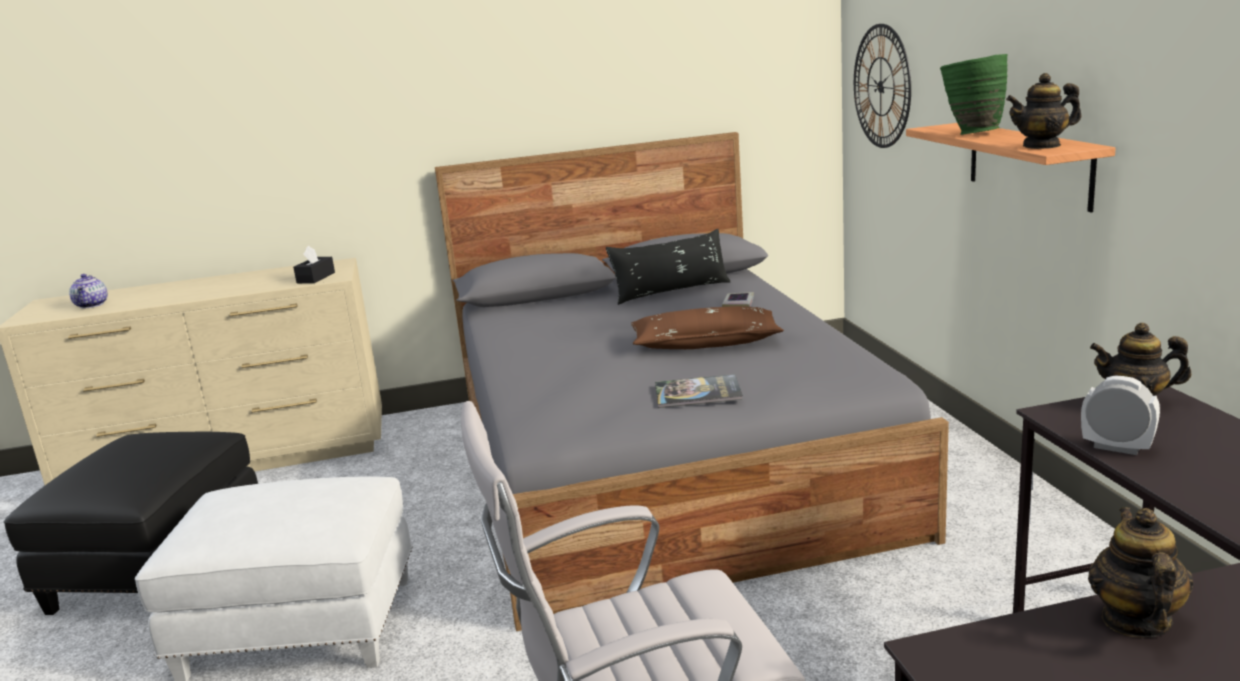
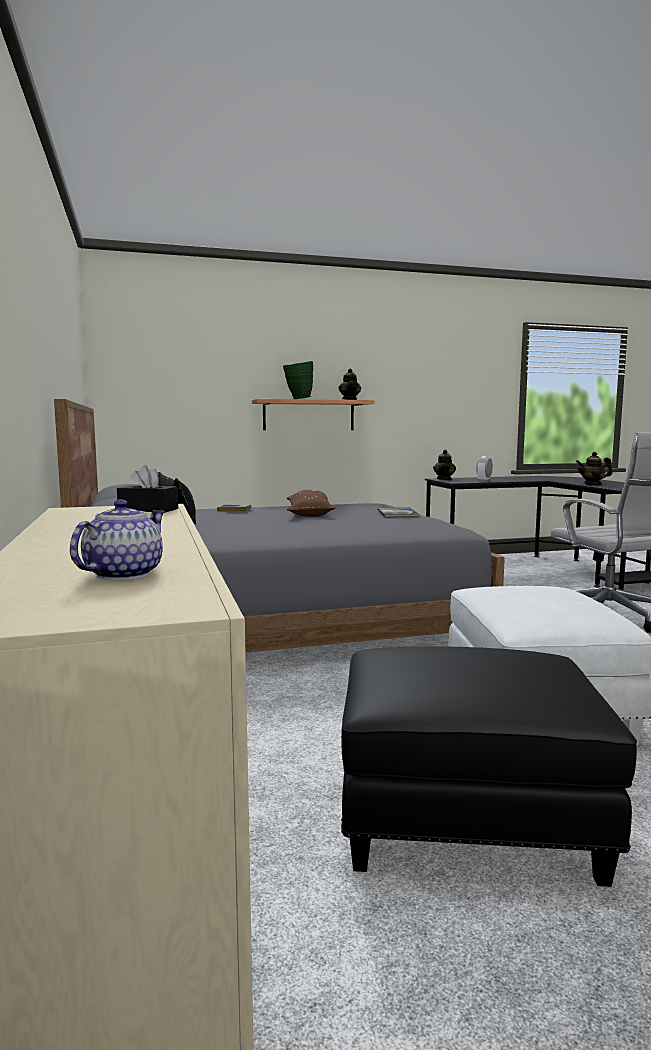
camera: 95 degrees left, 10 degrees down
teapot [69,274,108,309] -> teapot turned 45 degrees counterclockwise [70,500,165,580]
wall clock [854,24,911,148] -> none

